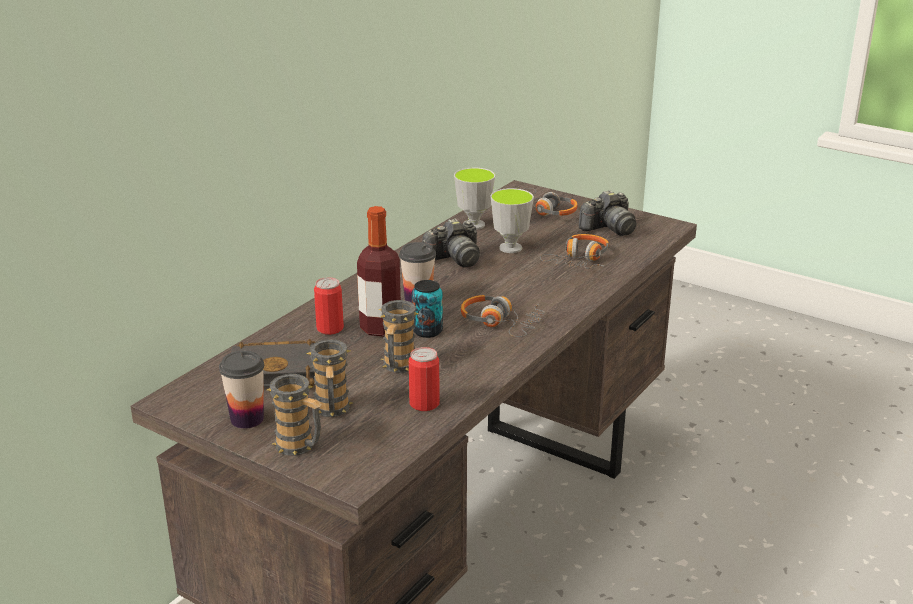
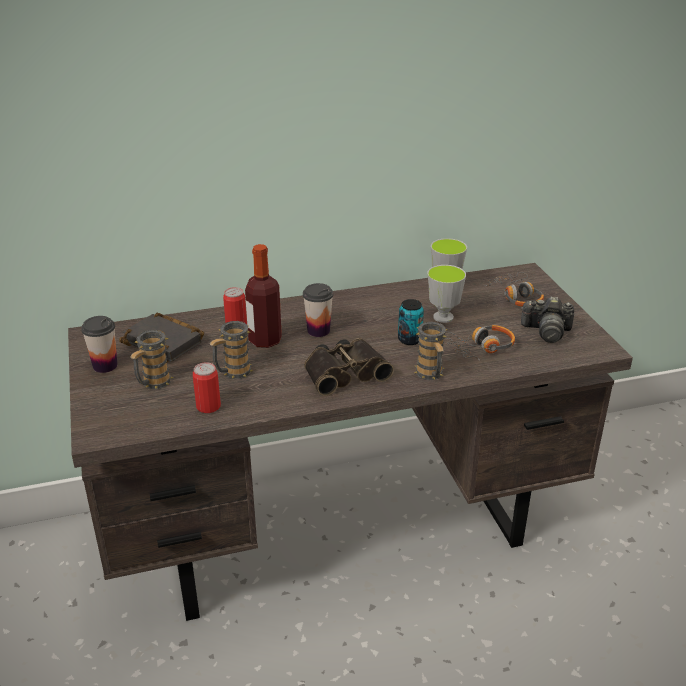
camera: 40 degrees right, 5 degrees up
mug [267,374,322,456] -> mug moved to [414,322,448,380]
can [412,280,443,338] -> can moved to [398,299,424,345]
camera [422,218,480,267] -> none
headphones [461,295,545,337] -> binoculars [304,338,394,396]

